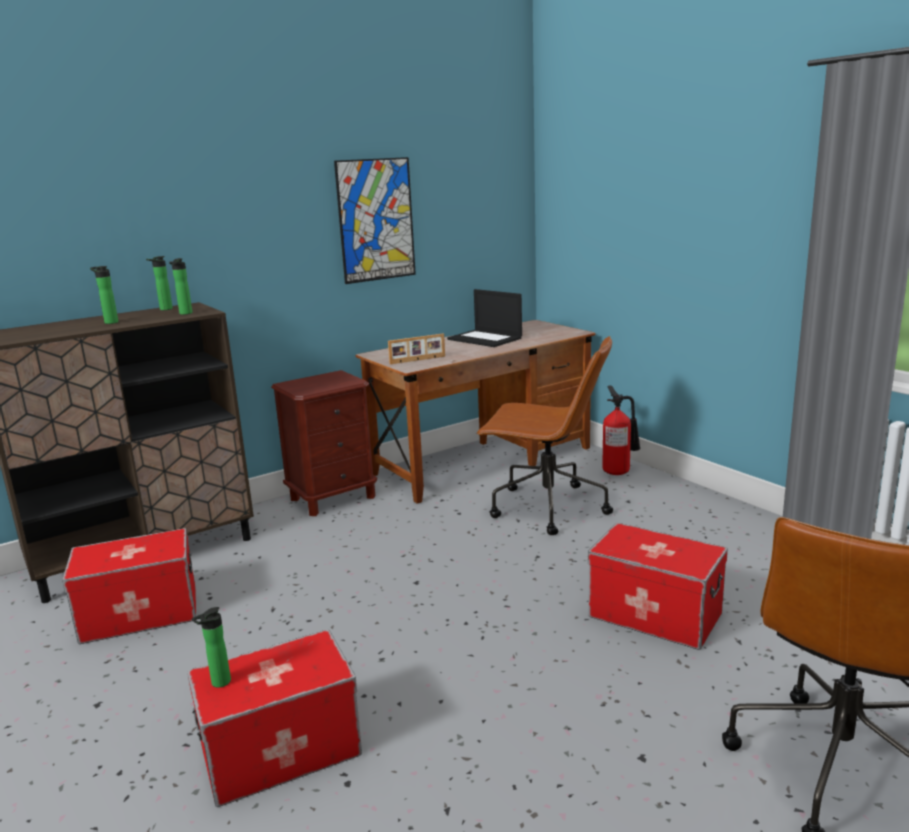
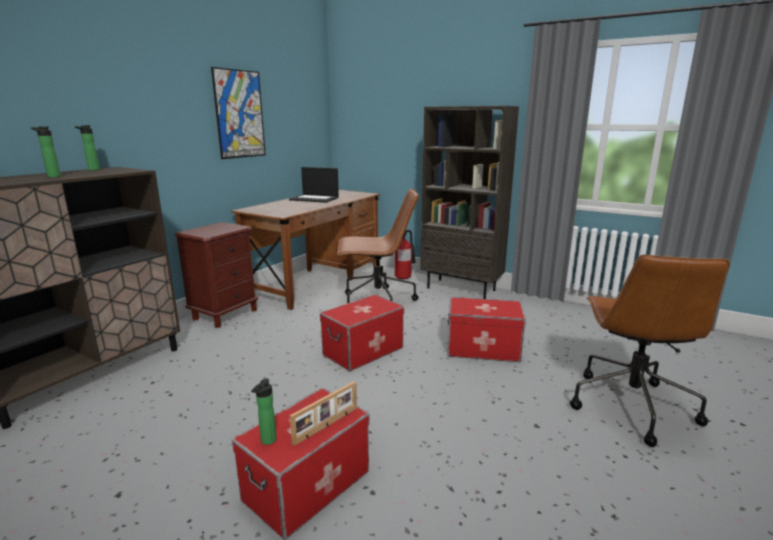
camera: 25 degrees left, 0 degrees up
storage box [62,528,196,644] -> storage box moved to [320,295,404,371]
bottle [169,258,192,315] -> none
picture frame [388,334,445,364] -> picture frame moved to [290,381,357,446]
none -> brown bookcase [420,106,519,299]

